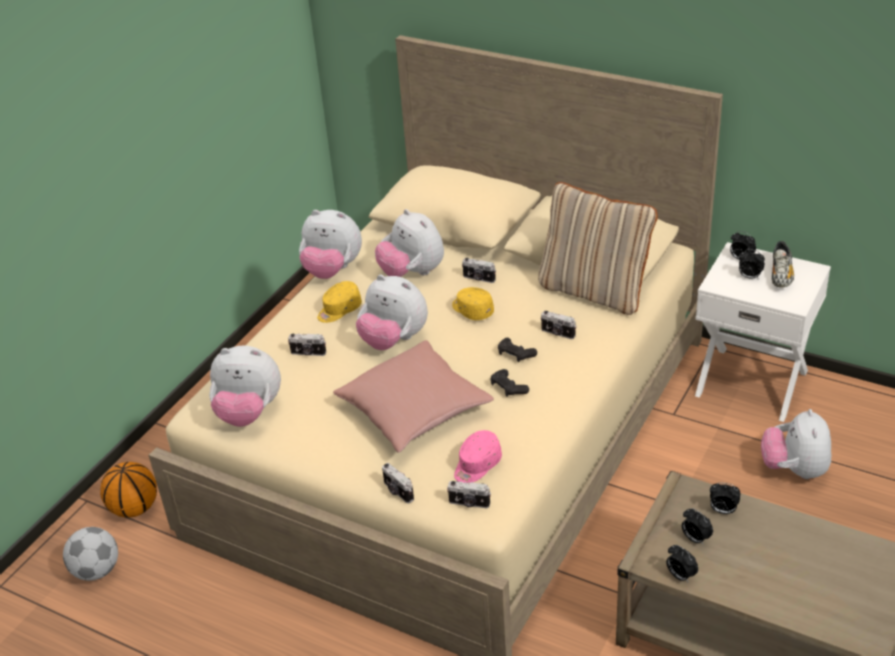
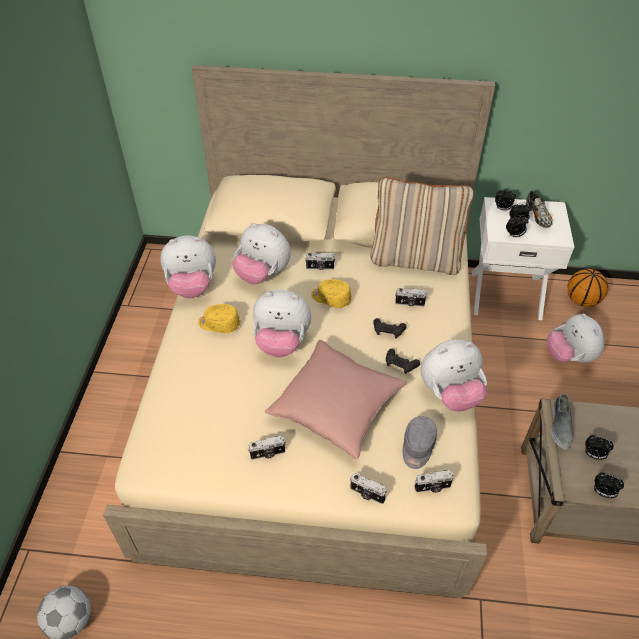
camera: 25 degrees left, 10 degrees up
basketball [100,462,157,518] -> basketball moved to [568,269,608,307]
plush toy [209,346,281,427] -> plush toy moved to [421,340,487,411]
camera [288,333,326,356] -> camera moved to [248,436,286,460]
yellow cap [317,281,362,323] -> yellow cap turned 75 degrees clockwise [198,304,240,333]
pink cap [454,430,502,483] -> grey cap [403,416,437,469]
alarm clock [710,483,741,514] -> alarm clock moved to [506,215,529,237]
none -> grey shoe [551,394,573,450]

